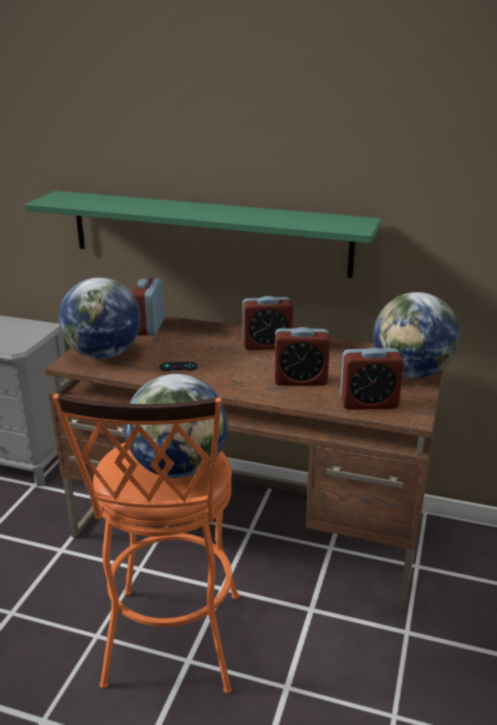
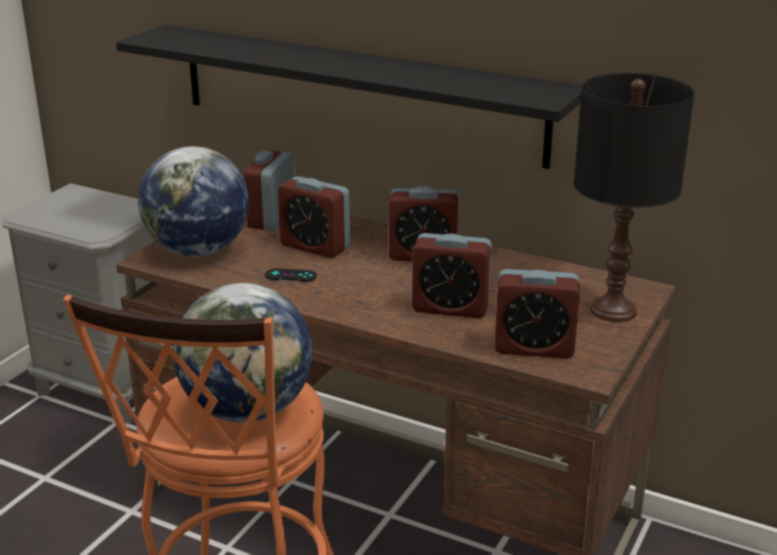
camera: 10 degrees right, 0 degrees up
green shelf [25,191,381,278] -> black shelf [116,25,582,169]
globe [373,292,460,378] -> black table lamp [574,73,695,322]
none -> alarm clock [278,176,350,258]

